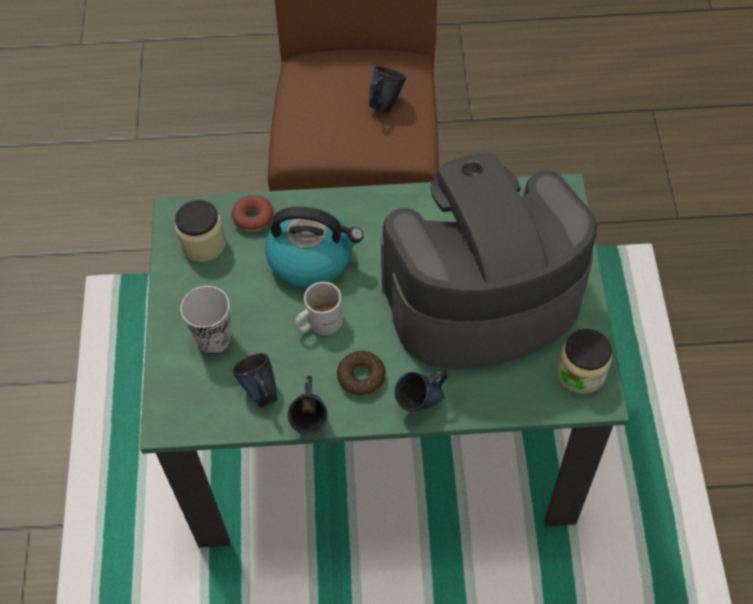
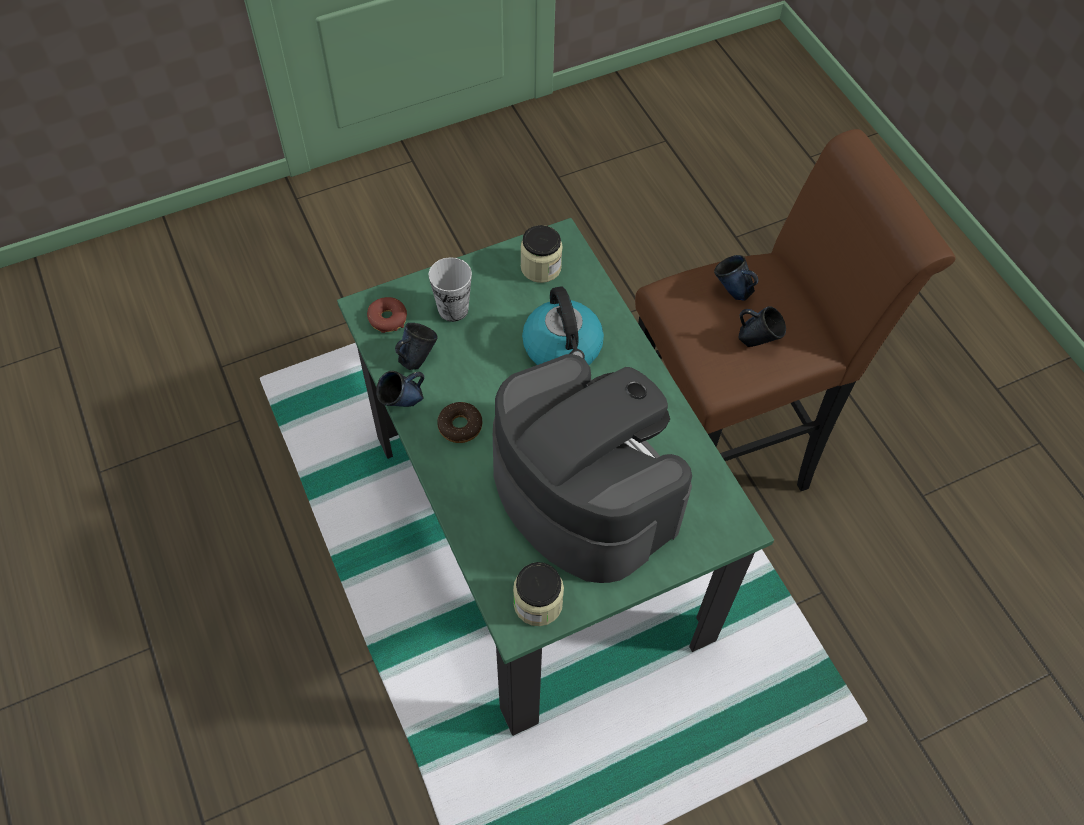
camera: 65 degrees right, 0 degrees up
donut [231,195,274,232] -> donut moved to [367,297,407,333]
white mug [294,282,343,335] -> none
blue mug [395,370,448,411] -> blue mug moved to [714,255,759,301]

